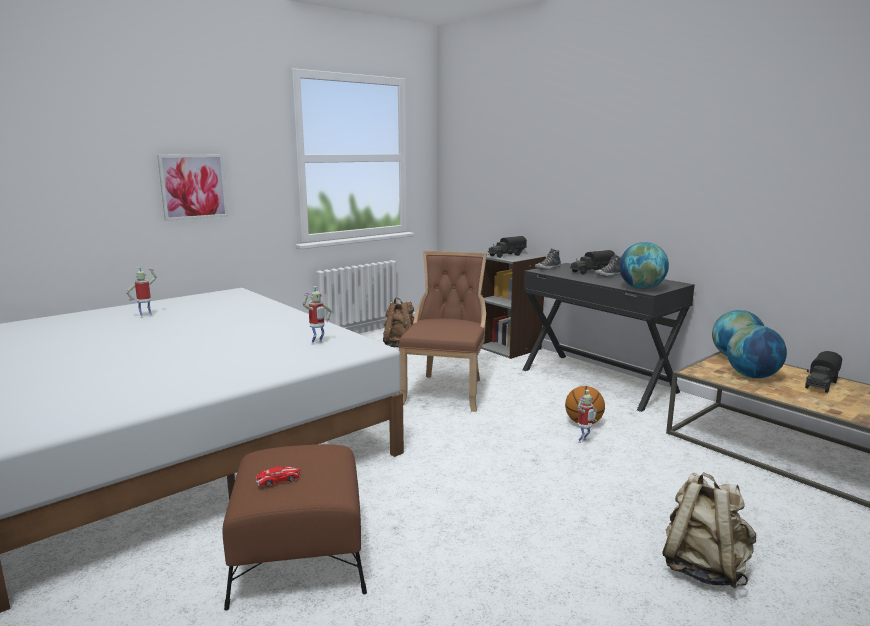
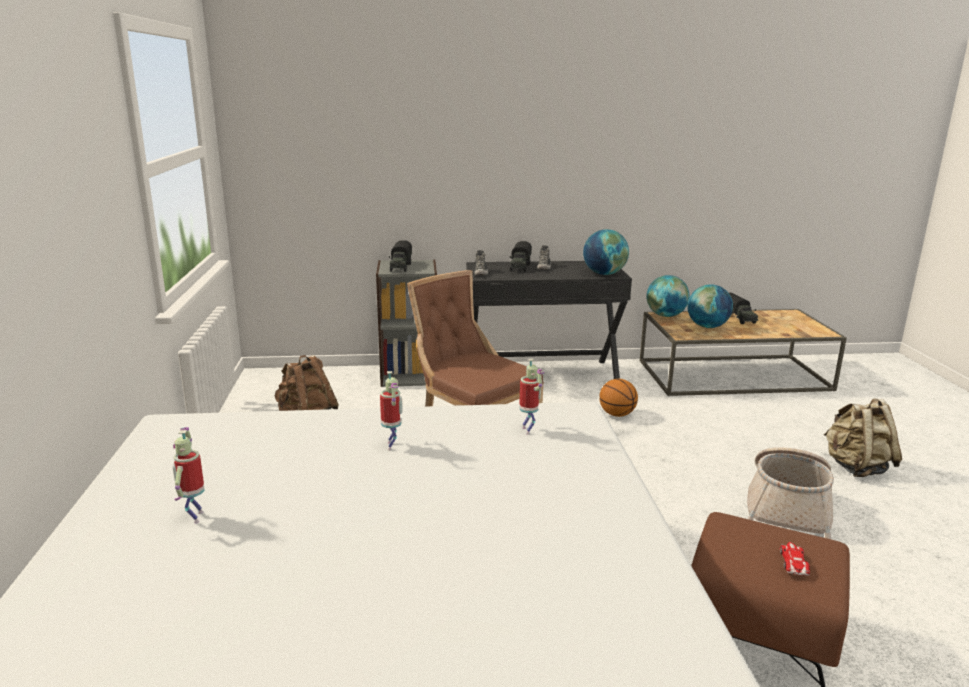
camera: 55 degrees left, 5 degrees up
picture [157,155,228,221] -> none
toy robot [578,390,597,443] -> toy robot moved to [380,371,403,451]
none -> basket [747,447,834,539]

